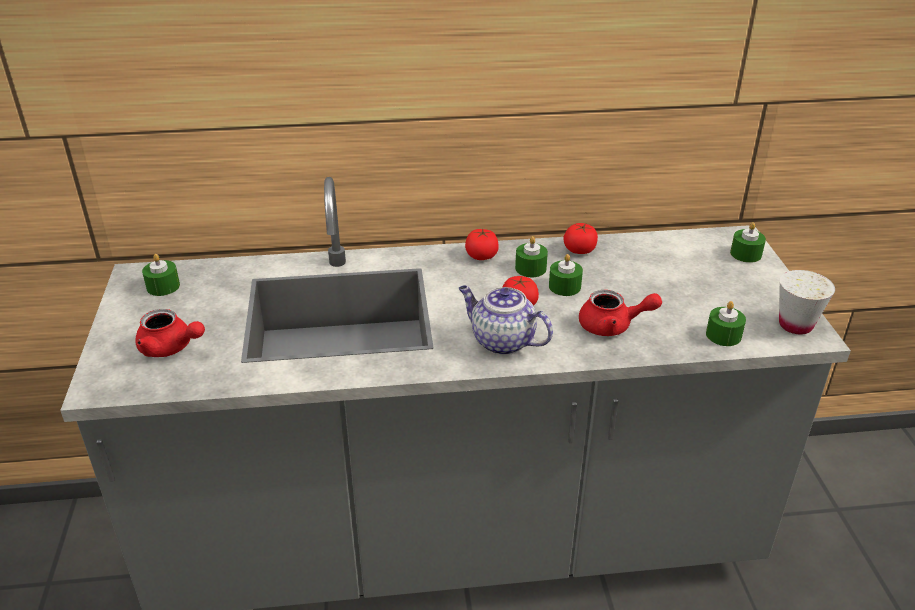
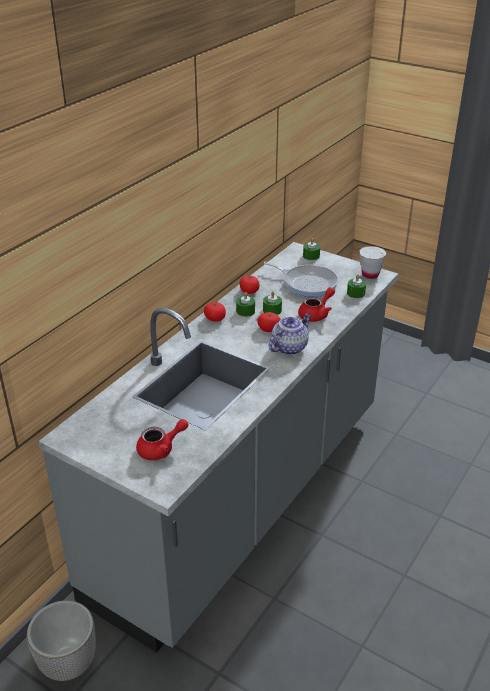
camera: 50 degrees left, 0 degrees up
green candle [142,254,180,296] -> none
teapot [459,285,553,355] -> teapot turned 150 degrees clockwise [269,313,311,355]
none -> planter [27,600,96,681]
none -> frying pan [264,262,338,297]

